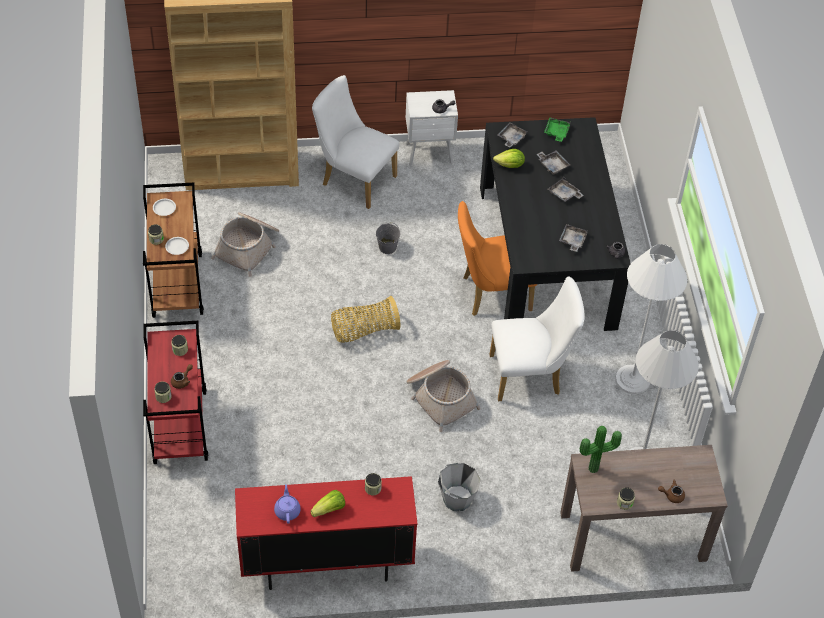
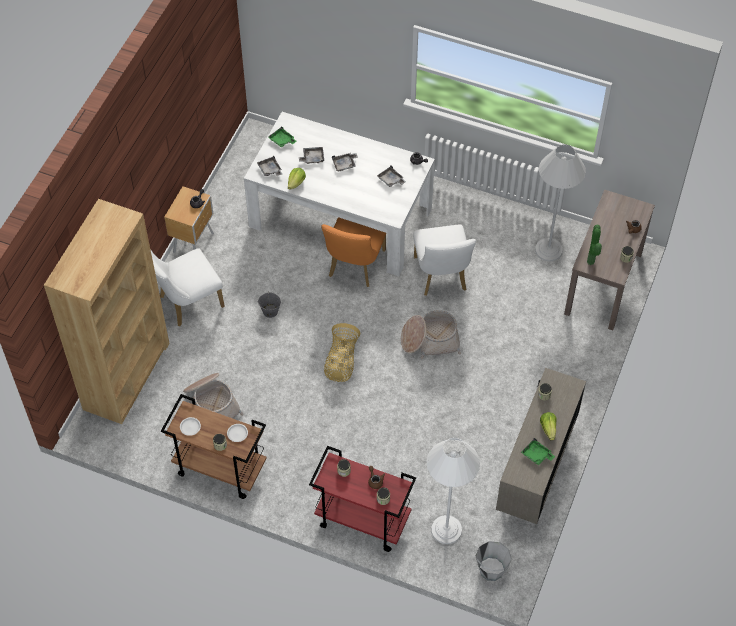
camera: 60 degrees left, 5 degrees up
red cabinet [235,476,417,590] -> beige cabinet [496,368,586,524]
purple teapot [274,484,301,524] -> green tray [521,438,555,465]
white nightstand [406,90,458,166] -> brown nightstand [164,186,214,253]
grey bucket [438,463,481,511] -> grey bucket moved to [476,541,512,581]
black dining table [480,117,631,331] -> white dining table [244,112,435,276]
white chair [489,276,585,401] -> white chair turned 150 degrees clockwise [413,224,476,296]
white floor lamp [615,244,687,394] -> white floor lamp moved to [427,438,480,544]

